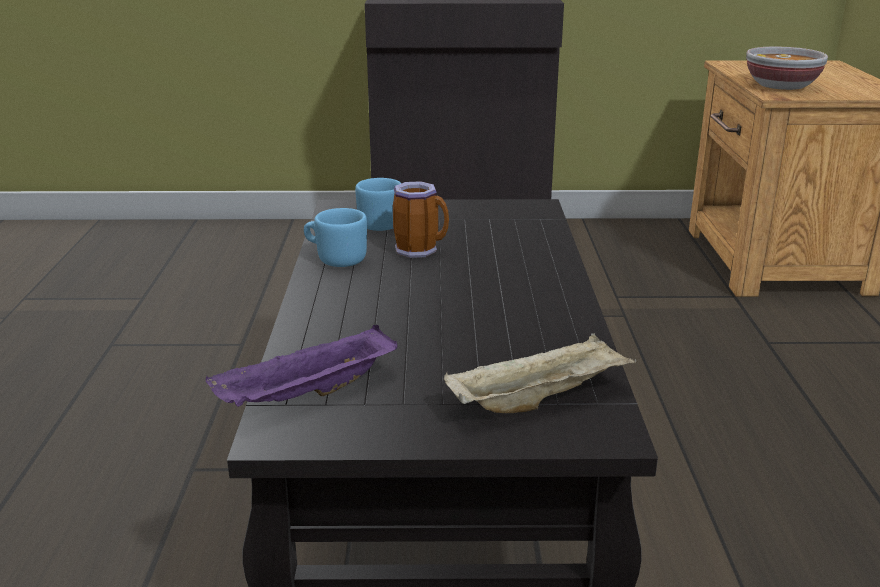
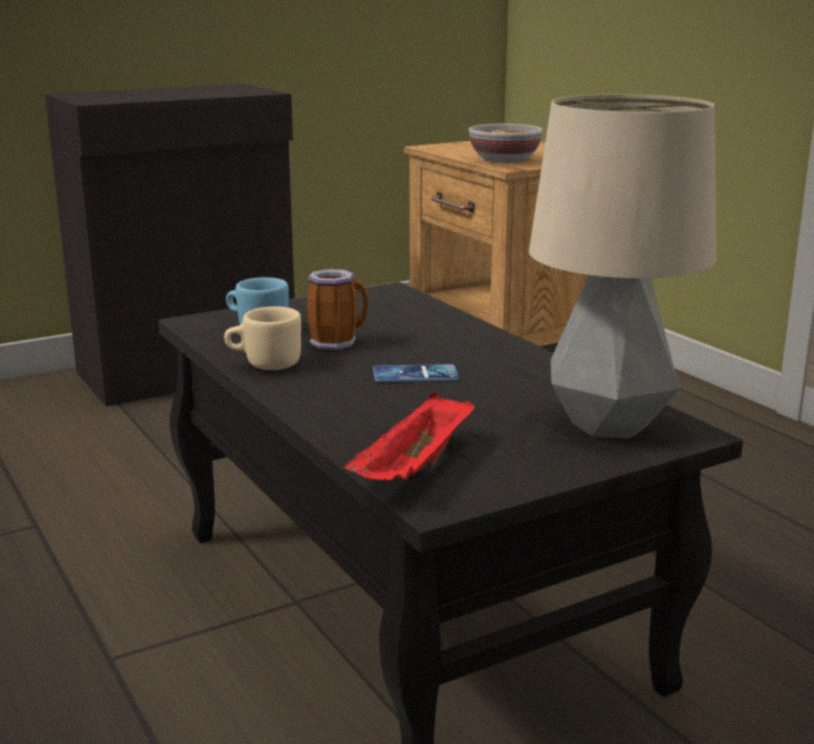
camera: 30 degrees left, 5 degrees down
purple tray [206,325,397,407] -> red tray [345,393,475,480]
blue mug [304,208,367,267] -> beige mug [224,307,301,370]
beige tray [444,333,636,413] -> table lamp [529,94,716,438]
none -> phone [373,364,459,382]

